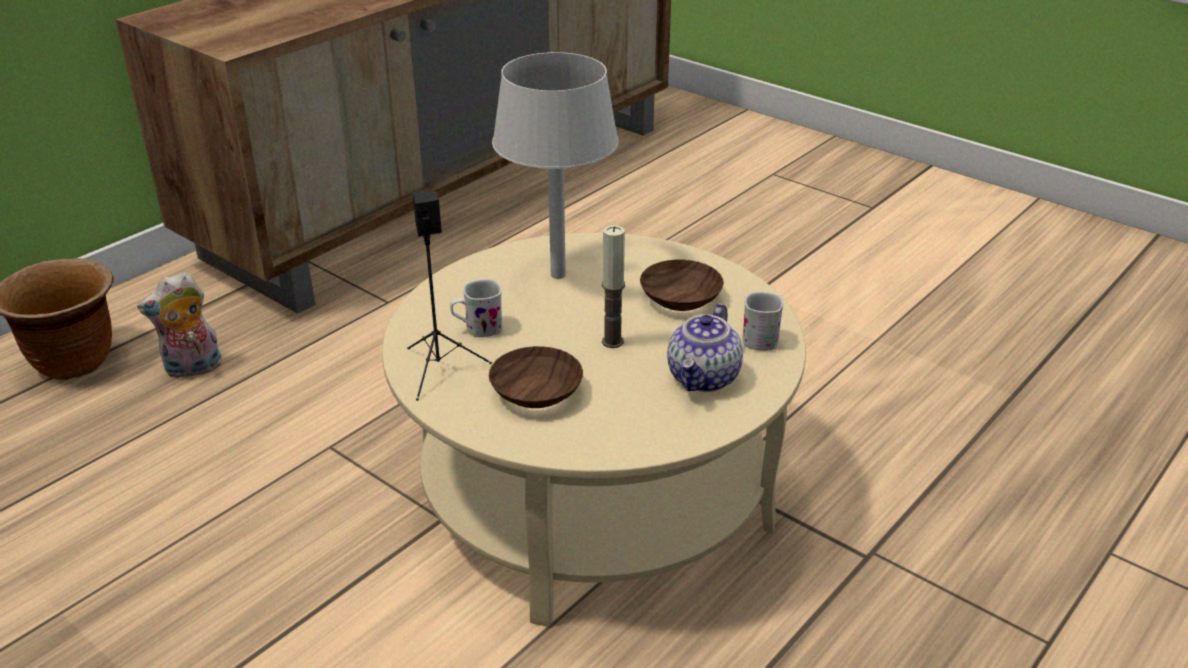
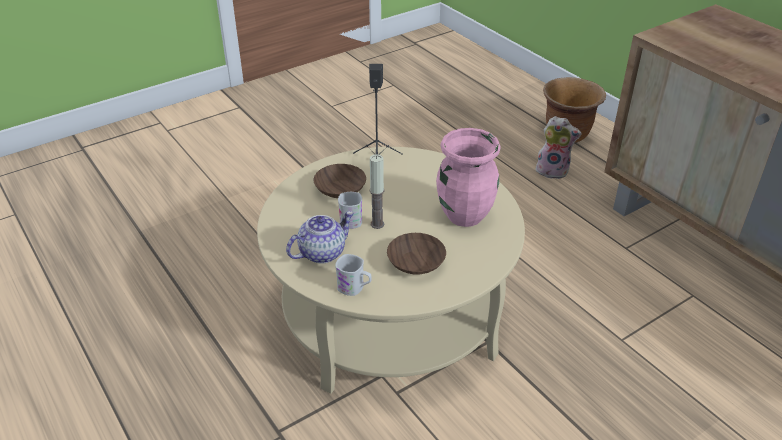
camera: 105 degrees right, 5 degrees up
plush toy [137,272,222,380] -> plush toy turned 120 degrees clockwise [536,116,582,179]
white mug [450,279,503,337] -> white mug moved to [338,191,362,229]
grey table lamp [492,52,619,279] -> pink vase [436,128,501,227]
teapot [667,303,743,392] -> teapot turned 105 degrees clockwise [286,211,354,264]

